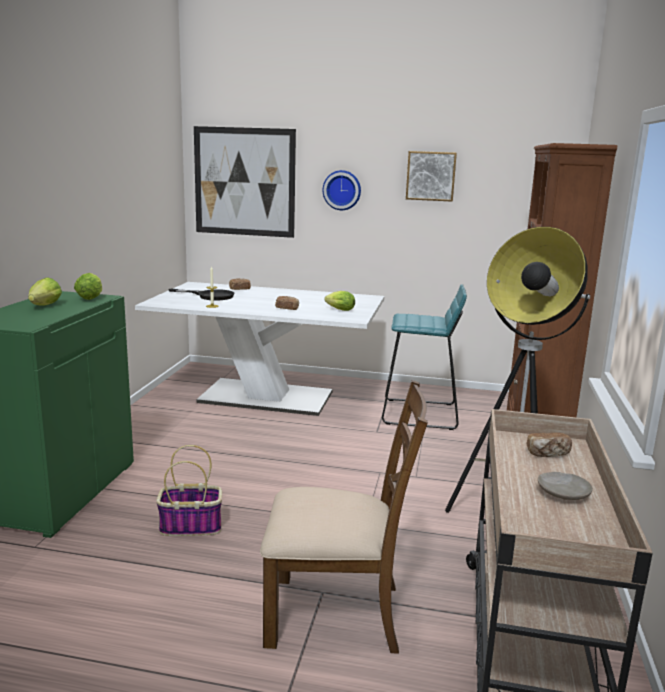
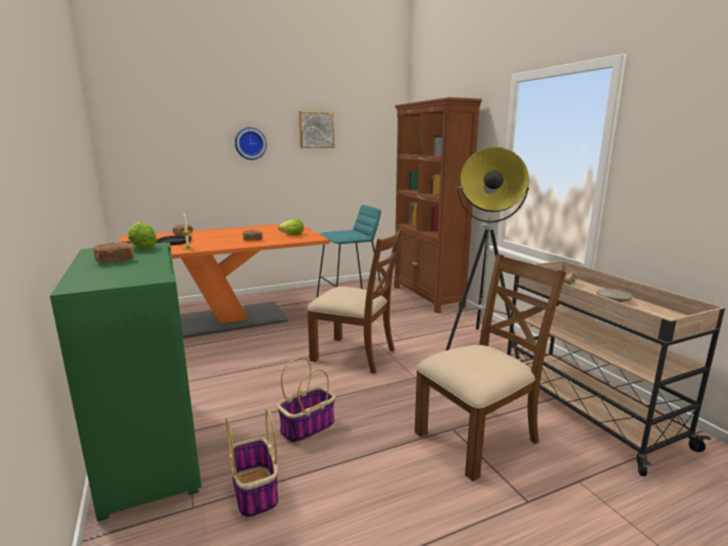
camera: 35 degrees left, 0 degrees up
lettuce [28,278,62,306] -> bread [93,242,134,263]
white dining table [135,282,384,416] -> orange dining table [118,224,330,338]
picture [194,126,296,238] -> none
none -> basket [226,408,278,519]
none -> brown chair [307,228,403,374]

